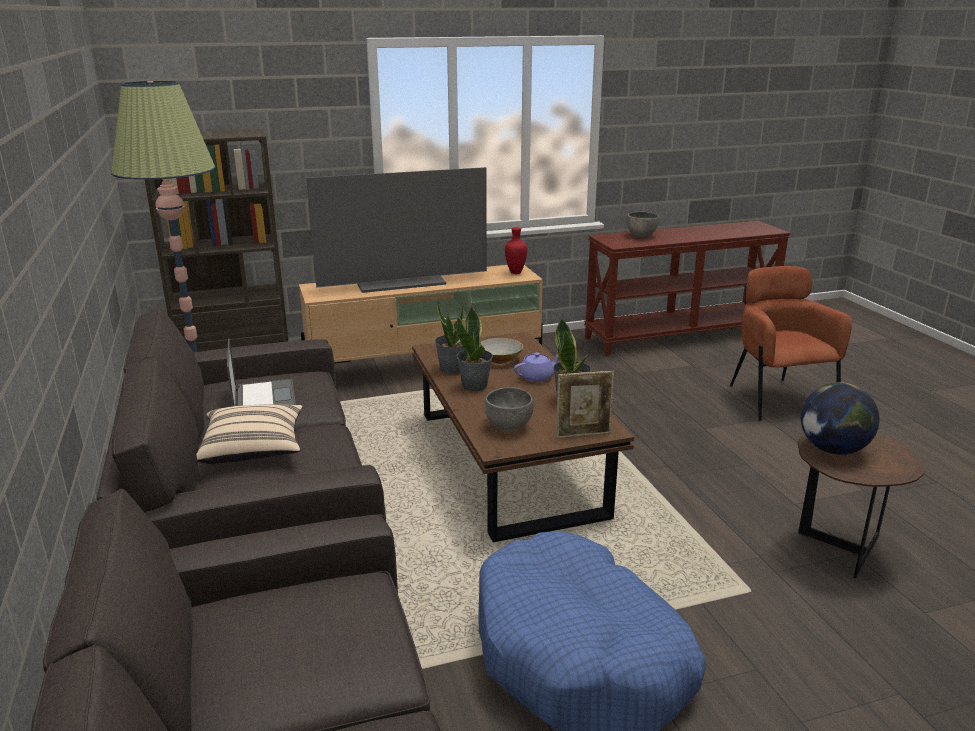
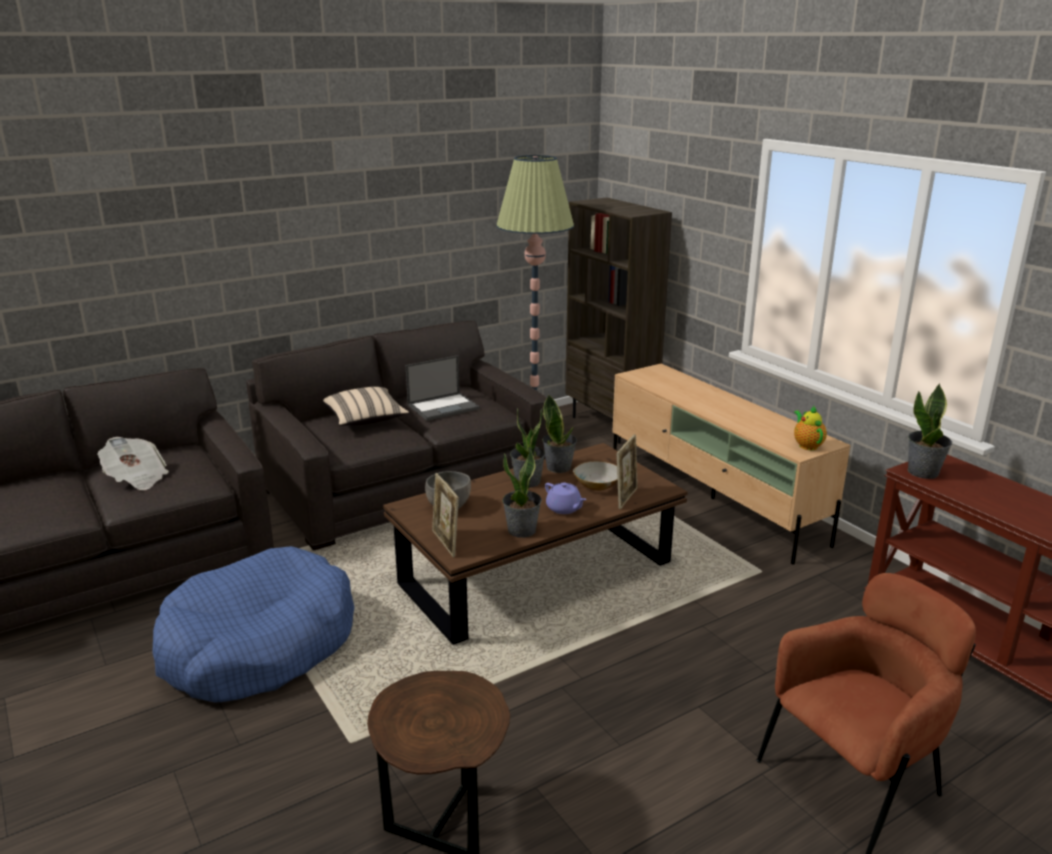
camera: 75 degrees right, 0 degrees up
television [306,167,487,293] -> none
red vase [505,227,527,274] -> teapot [794,406,827,450]
grey bowl [626,212,659,238] -> none
globe [801,382,880,455] -> none
none -> newspaper [97,437,169,490]
none -> picture frame [617,434,638,509]
none -> potted plant [907,383,952,479]

